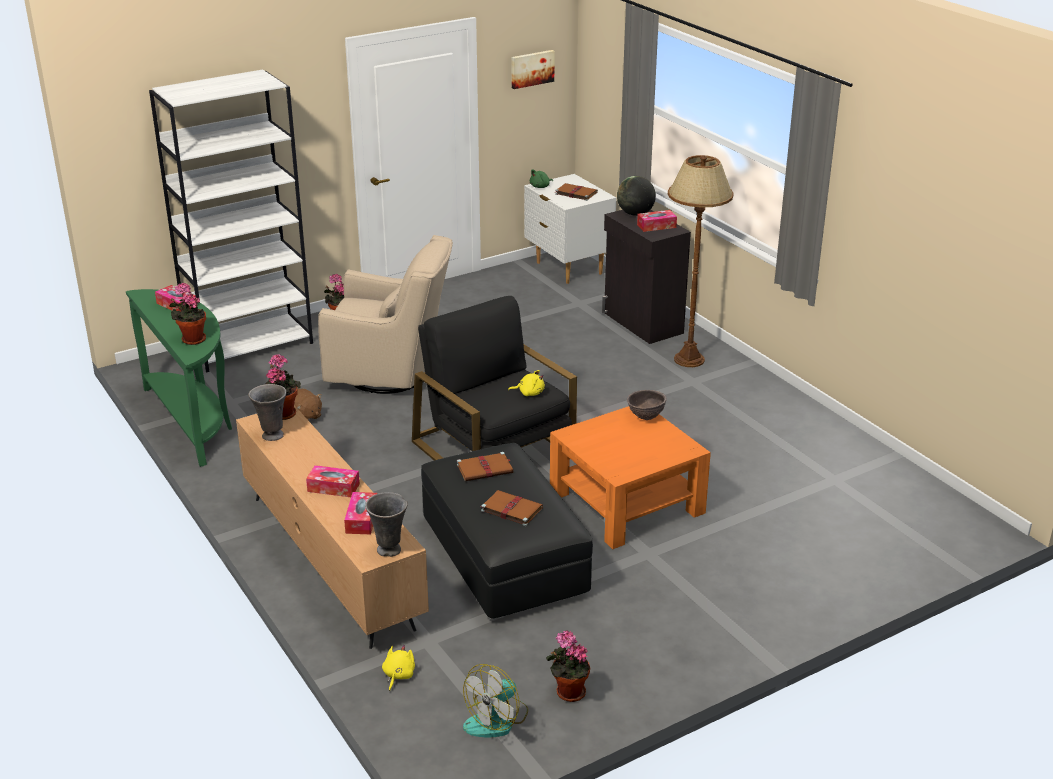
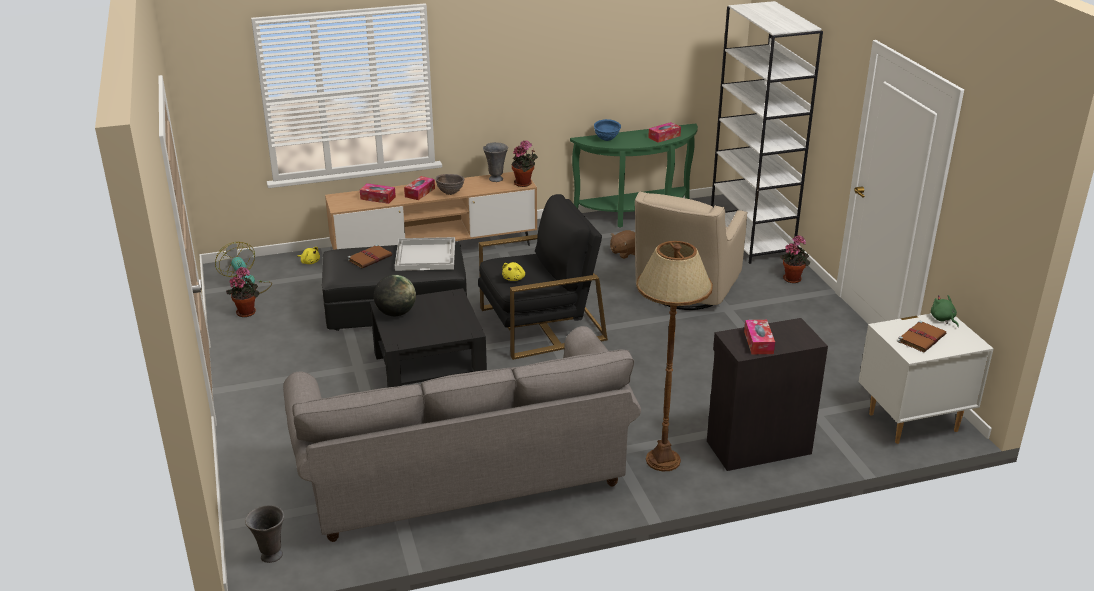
camera: 105 degrees right, 0 degrees up
potted plant [169,283,206,345] -> blue bowl [594,119,621,141]
grey vase [365,492,408,557] -> grey vase moved to [245,505,284,563]
brown book [457,452,513,481] -> white tray [395,237,455,271]
picture [511,50,555,89] -> none
orange coffee table [550,406,711,549] -> black coffee table [370,288,487,387]
globe [617,176,656,216] -> globe moved to [374,275,416,316]
brown bowl [627,390,667,420] -> brown bowl moved to [436,174,465,195]
none -> grey sofa [283,326,641,542]

